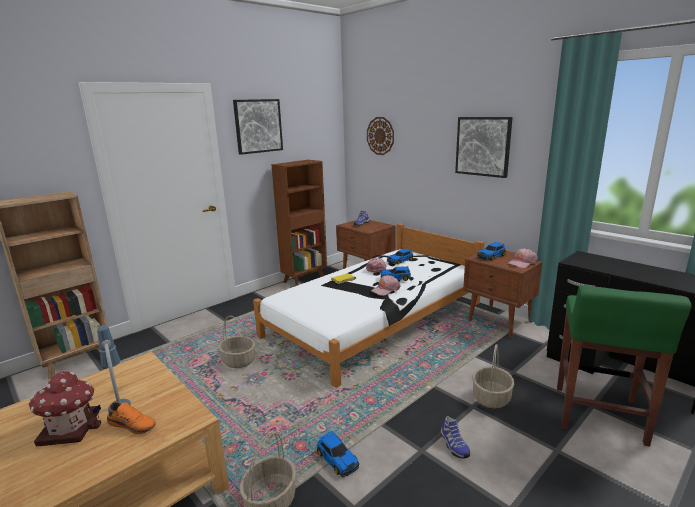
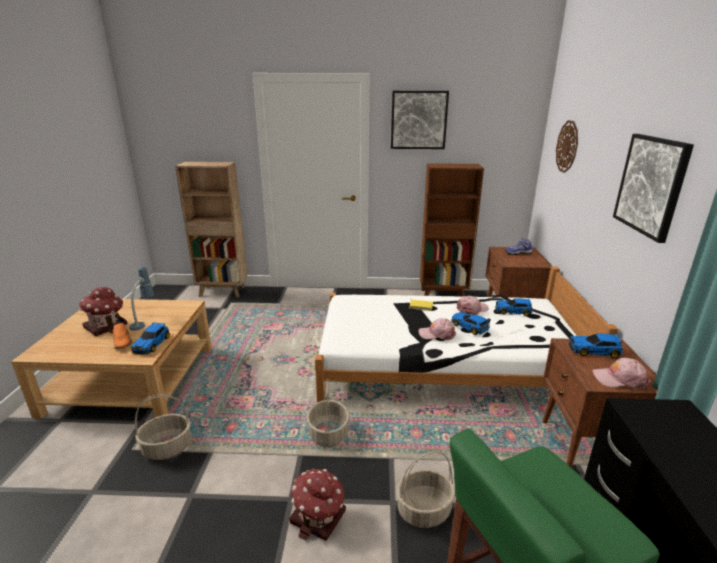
camera: 45 degrees right, 5 degrees up
basket [218,316,255,368] -> basket moved to [307,379,350,447]
toy car [317,431,359,477] -> toy car moved to [131,323,170,355]
shoe [441,416,470,459] -> toy house [289,469,346,541]

